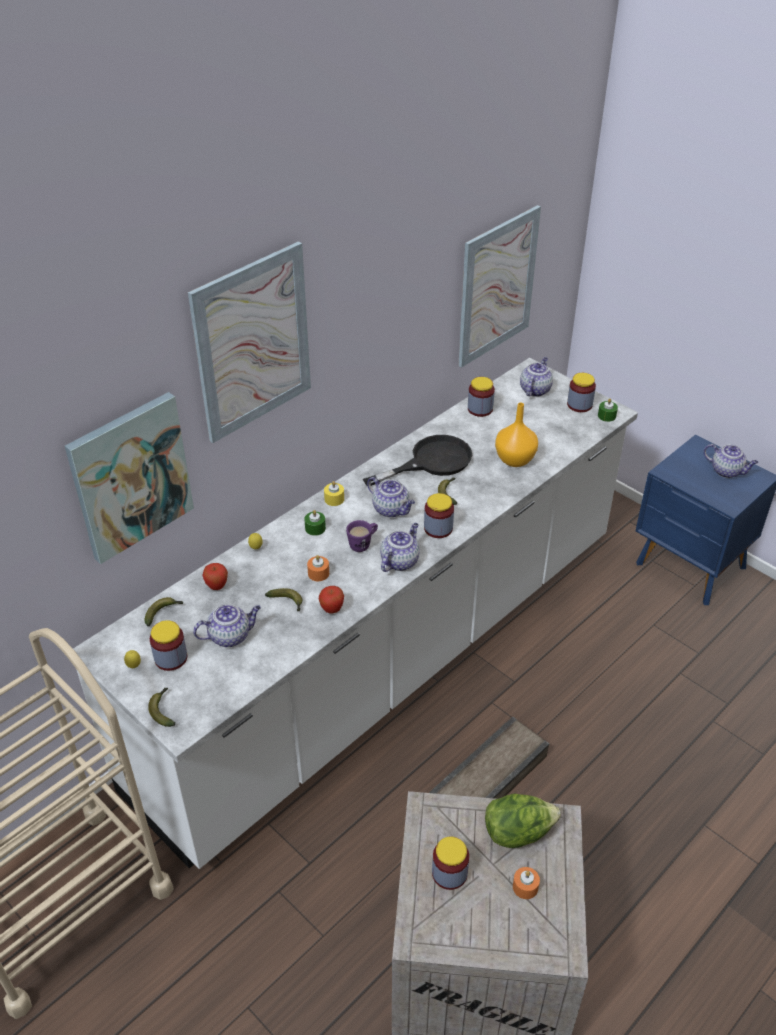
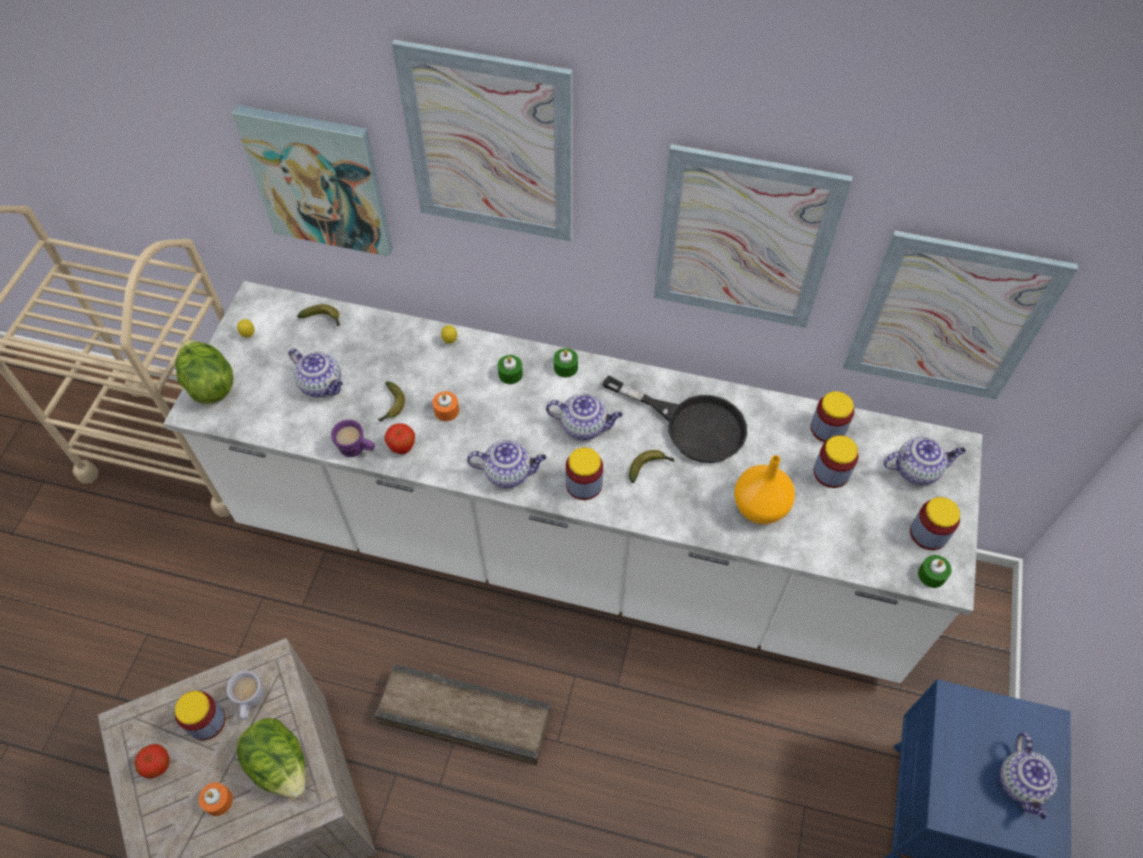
camera: 60 degrees right, 15 degrees up
banana [148,688,175,727] -> lettuce [175,340,233,404]
jar [150,620,187,671] -> jar moved to [813,435,859,488]
apple [202,563,228,590] -> apple moved to [135,744,170,779]
yellow candle [324,481,344,506] -> green candle [554,348,578,377]
purple mug [346,520,378,552] -> purple mug moved to [331,420,375,457]
teapot [367,477,415,518] -> teapot turned 90 degrees counterclockwise [546,394,623,440]
none -> white mug [227,671,263,720]
none -> picture [654,144,852,328]

